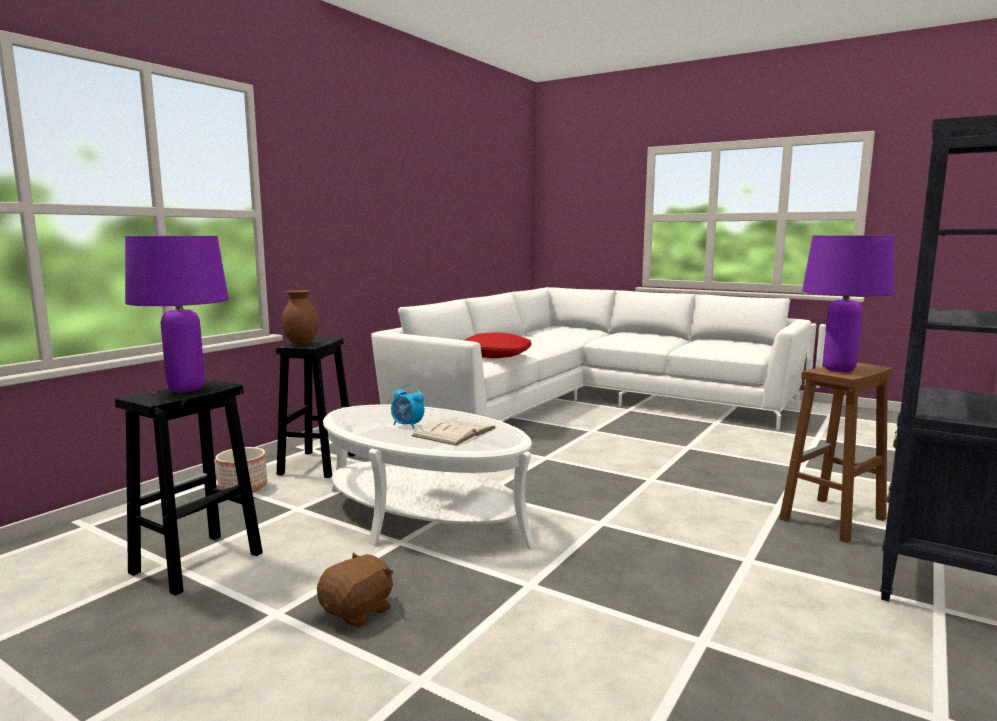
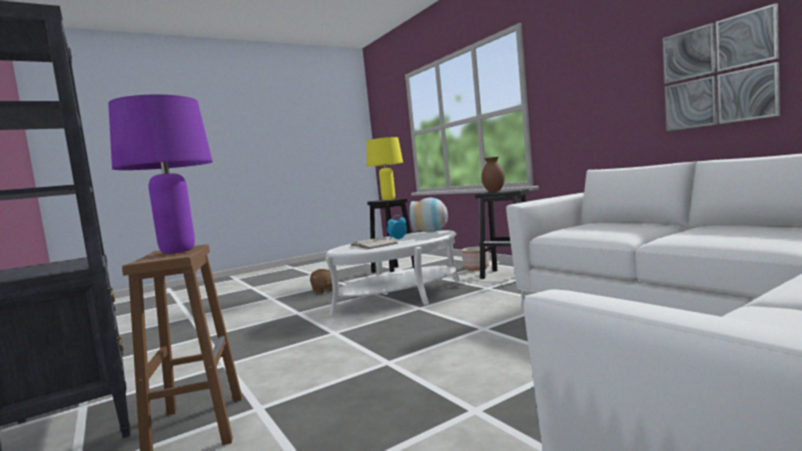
camera: 115 degrees right, 5 degrees down
purple table lamp [125,236,229,393] -> yellow table lamp [366,137,403,201]
red pillow [465,332,531,358] -> none
none -> vase [410,198,448,233]
none -> picture [662,3,780,131]

